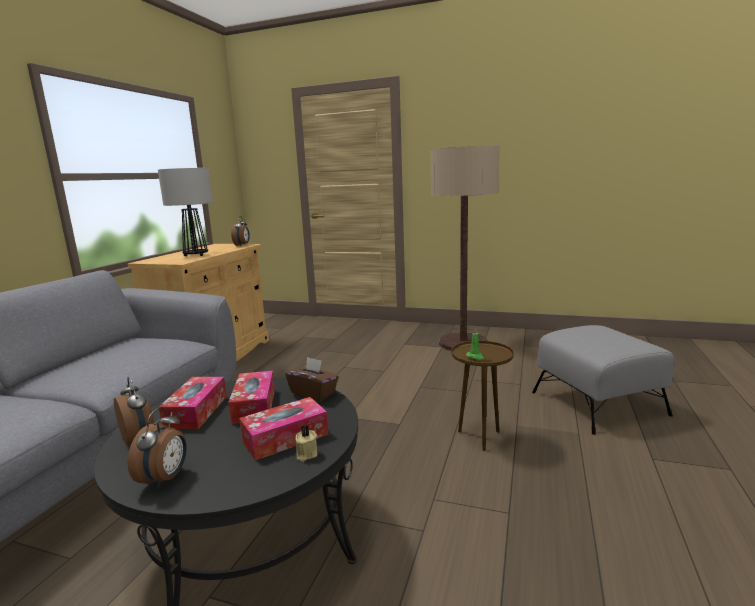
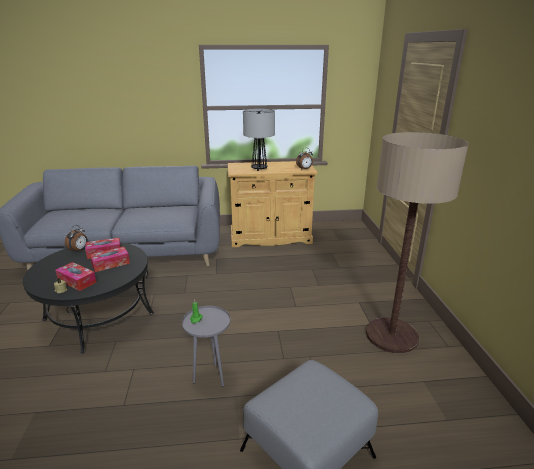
camera: 65 degrees right, 10 degrees up
alarm clock [127,407,187,489] -> none
brown tissue box [285,357,339,402] -> none
brown side table [451,341,514,451] -> grey side table [182,306,231,387]

